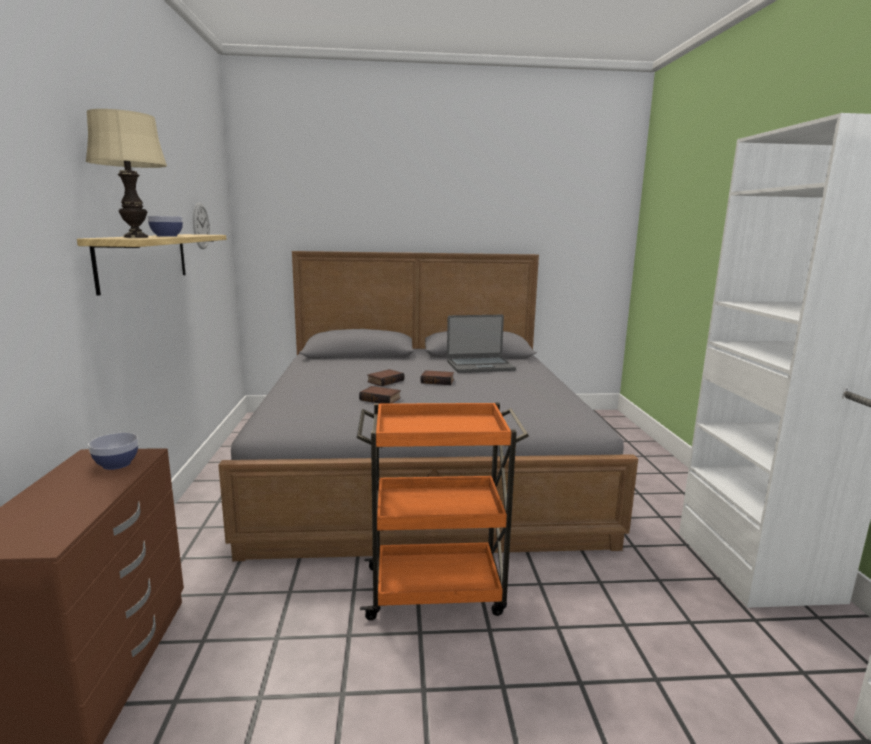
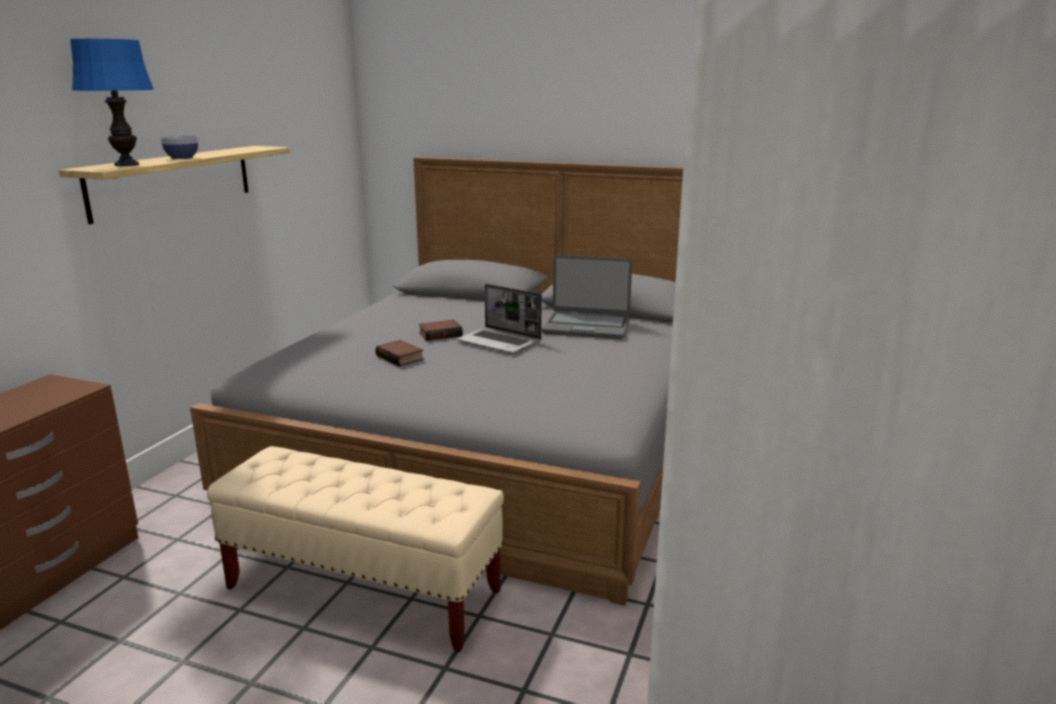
camera: 25 degrees right, 5 degrees up
beige table lamp [86,109,167,238] -> blue table lamp [70,39,154,166]
bowl [88,433,138,470] -> none
wall clock [193,203,210,249] -> none
orange cart [357,402,529,620] -> beige bench [207,446,504,652]
book [421,370,454,385] -> laptop [457,284,542,353]

